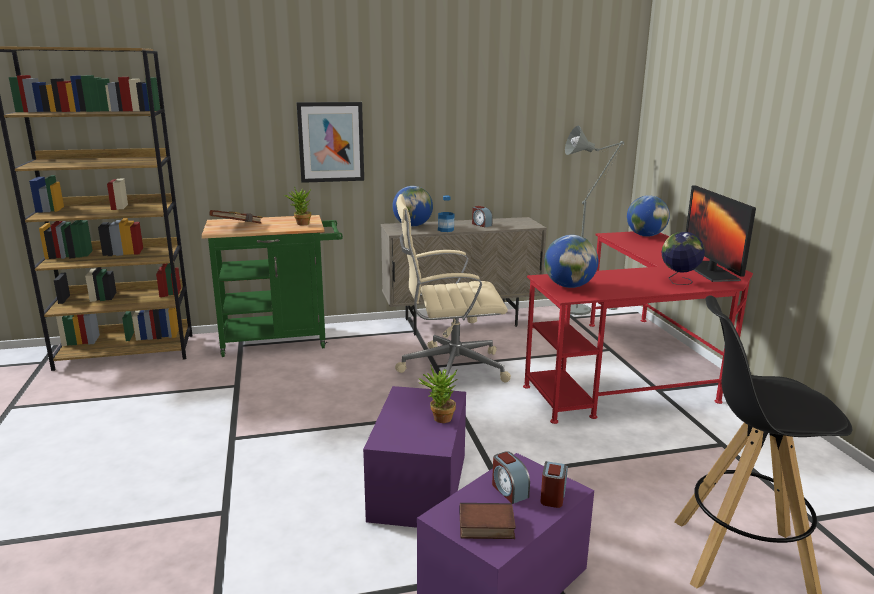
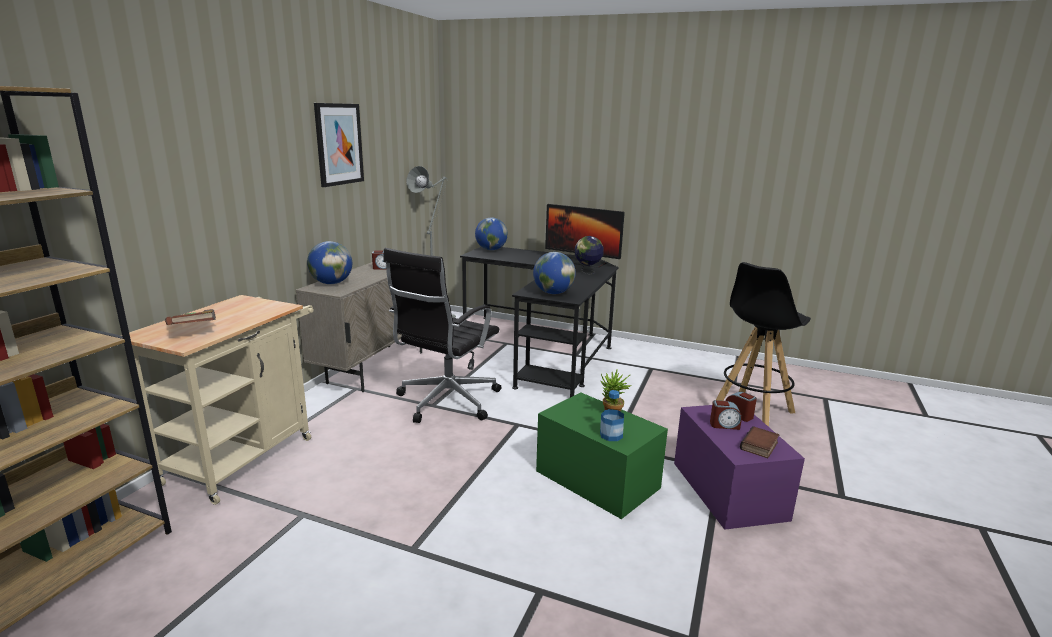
camera: 55 degrees left, 0 degrees up
green cart [201,215,343,357] -> beige cart [121,295,314,505]
potted plant [284,187,311,226] -> none
picture [297,102,364,183] -> picture moved to [314,103,364,187]
purple storage box [363,386,466,528] -> green storage box [536,393,668,519]
beige office chair [395,194,511,388] -> black office chair [383,248,502,423]
bottle [438,196,455,232] -> bottle moved to [600,390,624,441]
red desk [523,231,753,424] -> black desk [460,247,619,397]

